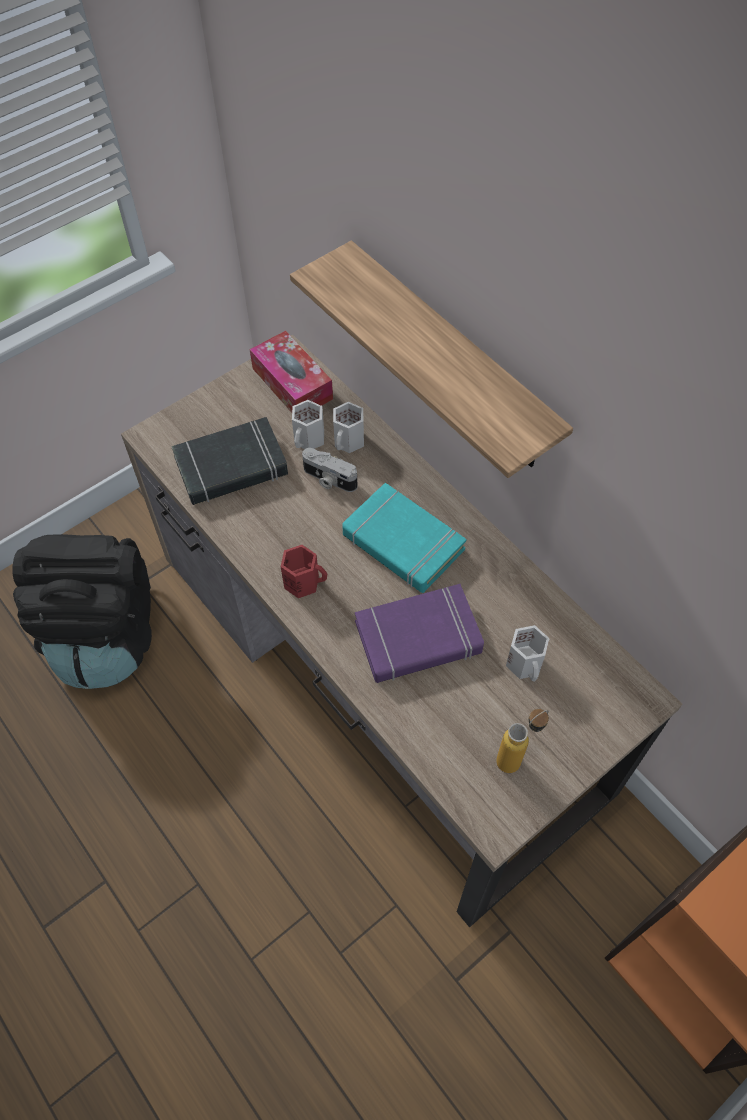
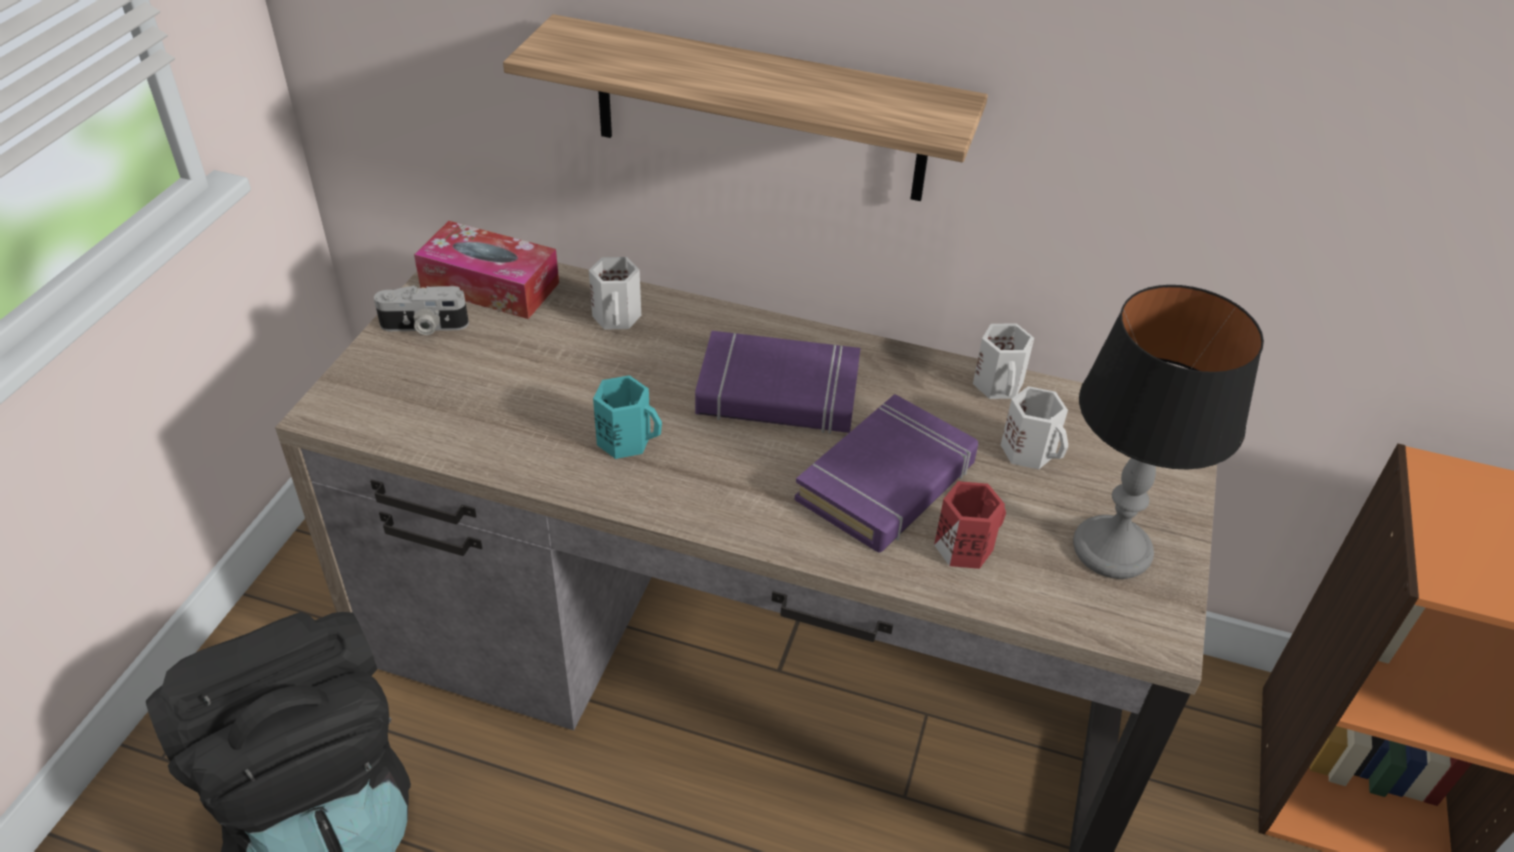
camera: 35 degrees left, 15 degrees down
black book [171,417,288,505] -> none
red mug [281,545,327,598] -> red mug moved to [934,481,1006,569]
white mug [292,400,324,449] -> white mug moved to [973,324,1034,399]
camera [302,448,358,492] -> camera moved to [374,285,469,335]
turquoise book [342,483,467,593] -> purple book [695,331,861,434]
bottle [496,709,549,773] -> table lamp [1073,285,1264,579]
none -> turquoise mug [593,375,662,459]

